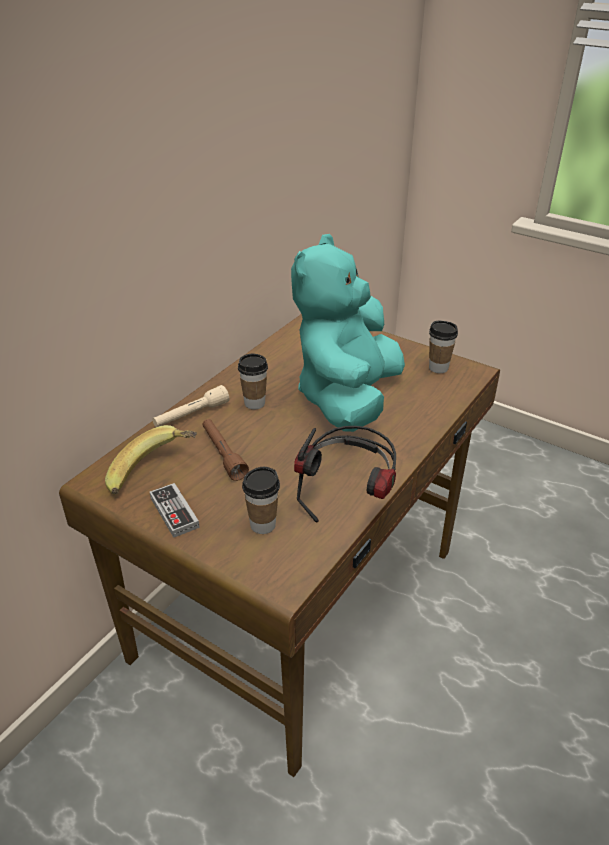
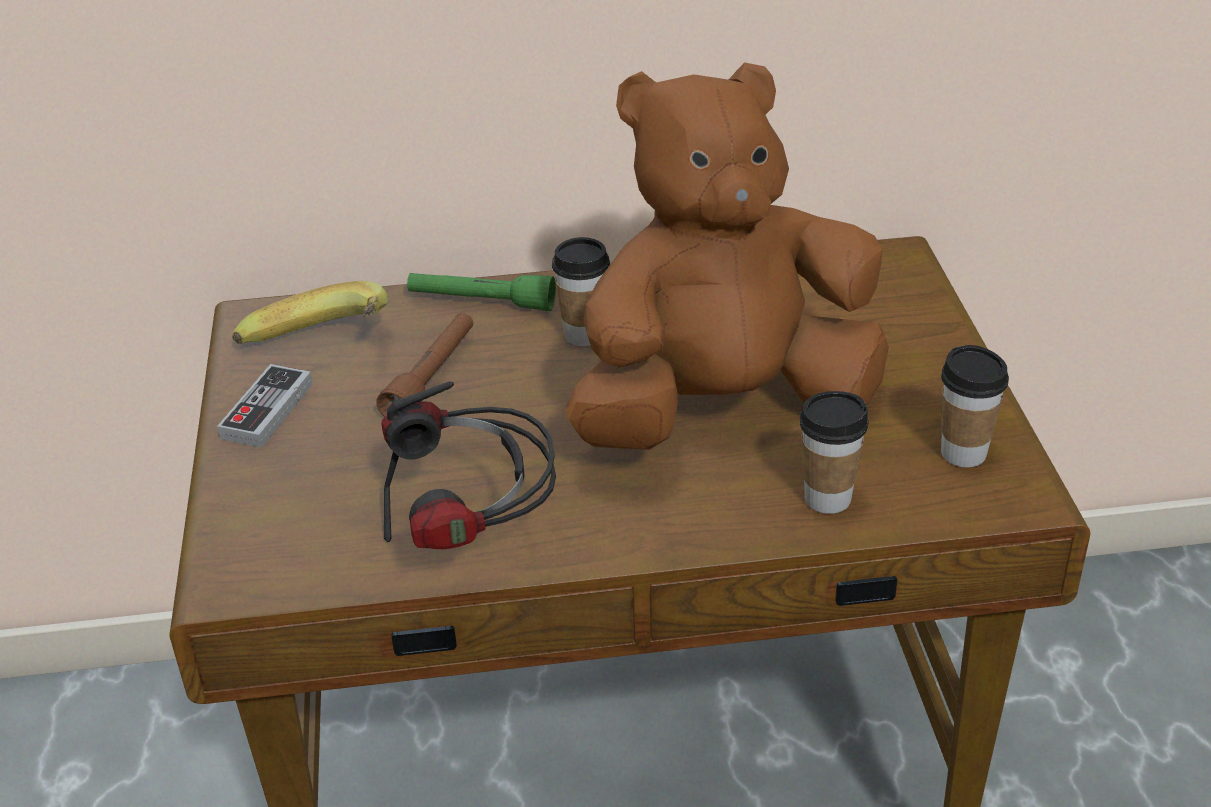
camera: 50 degrees right, 0 degrees up
beige flashlight [152,385,229,427] -> green flashlight [407,273,556,311]
cup [242,467,280,534] -> cup moved to [800,391,869,514]
turquoise plush toy [291,234,405,432] -> brown plush toy [565,62,889,450]

